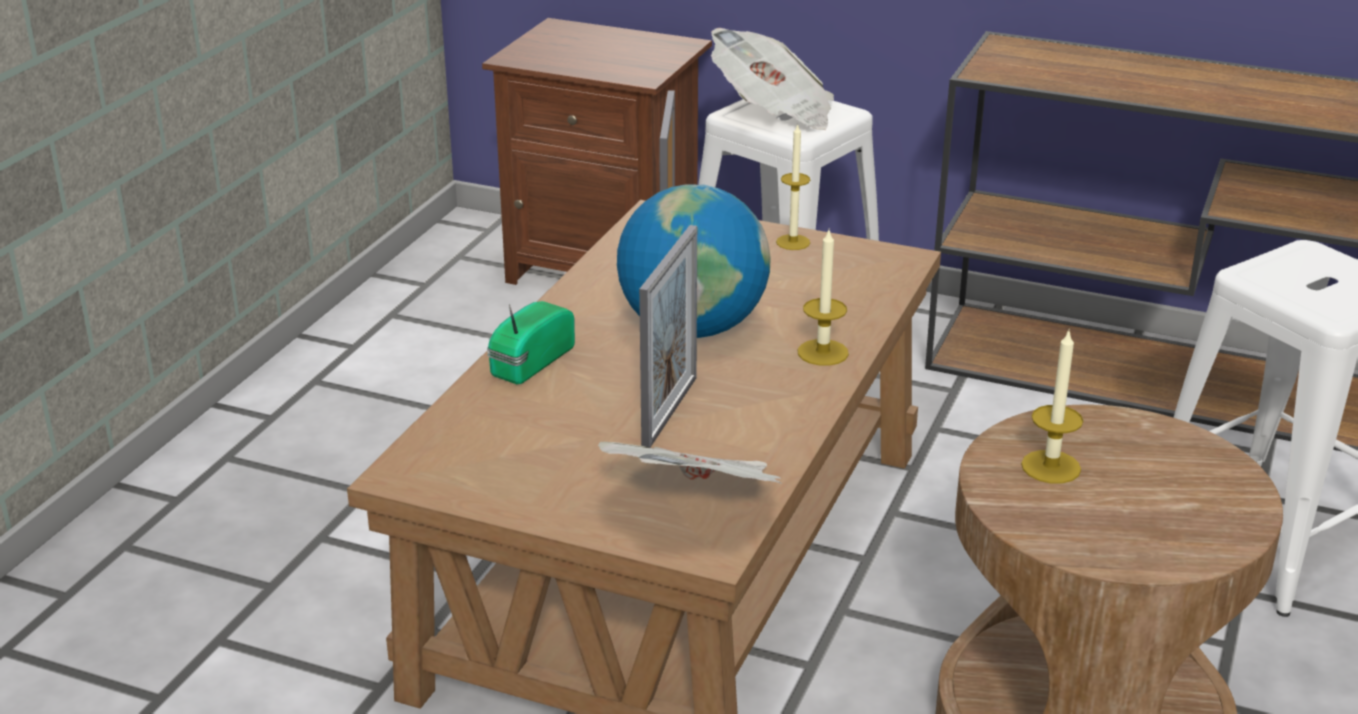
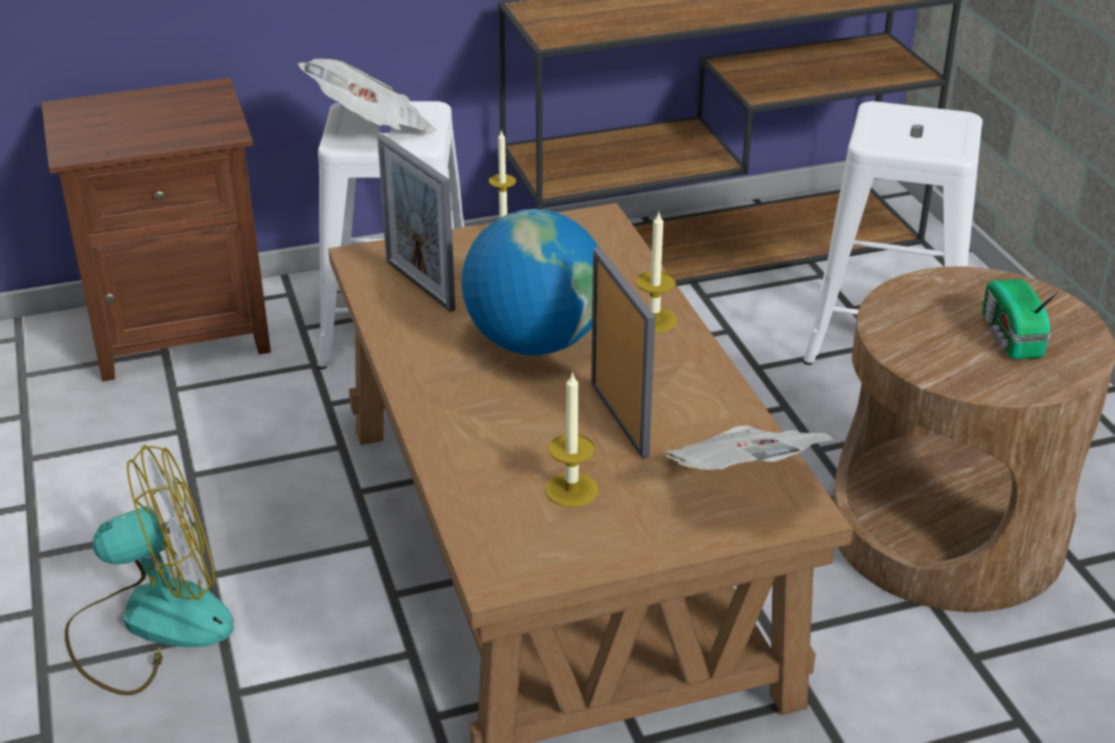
camera: 40 degrees left, 5 degrees up
radio [487,301,575,384] -> radio moved to [982,279,1065,360]
candle [1021,328,1083,483] -> candle moved to [545,371,599,507]
none -> fan [65,445,234,695]

